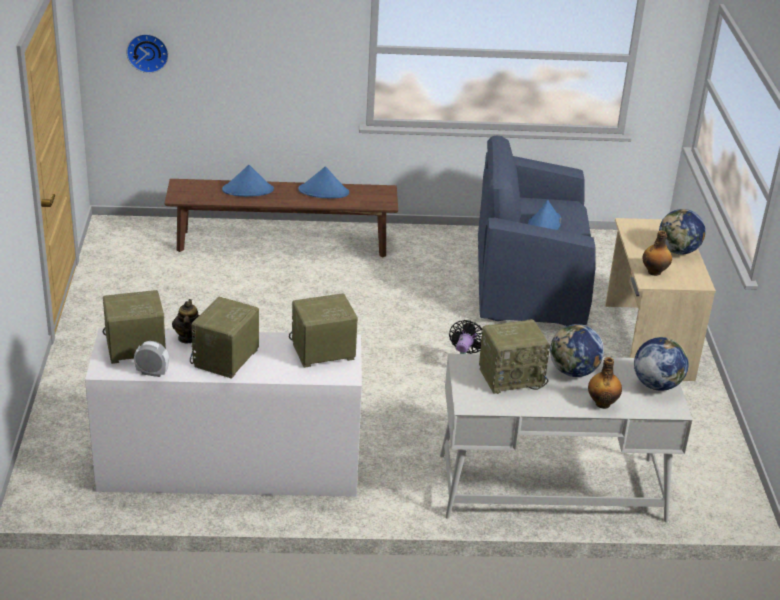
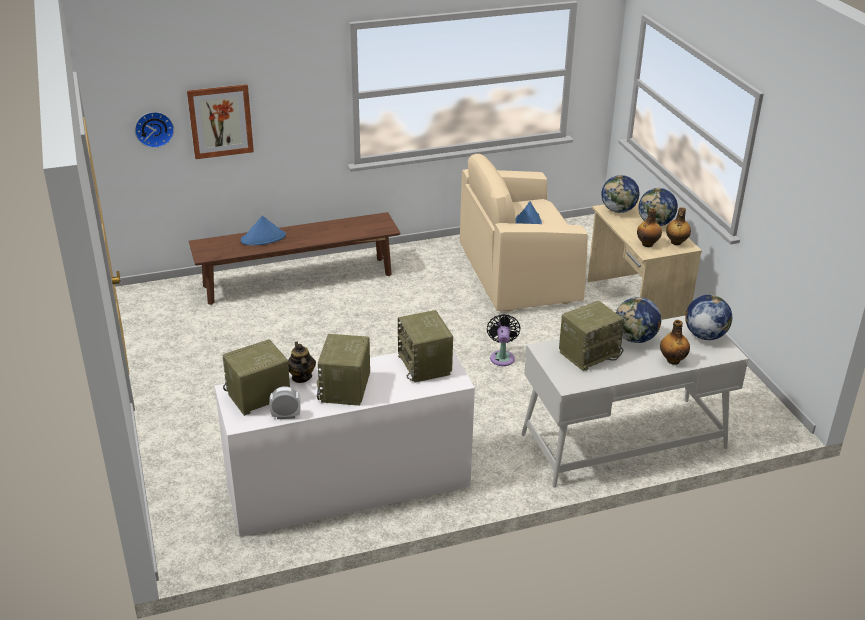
camera: 15 degrees left, 0 degrees up
radio [289,293,358,368] -> radio turned 75 degrees counterclockwise [398,310,453,383]
blue hat [298,166,349,198] -> none
blue armchair [478,136,595,326] -> beige armchair [460,154,588,312]
none -> picture [187,84,254,159]
none -> globe [601,175,640,213]
none -> bottle [666,207,691,245]

